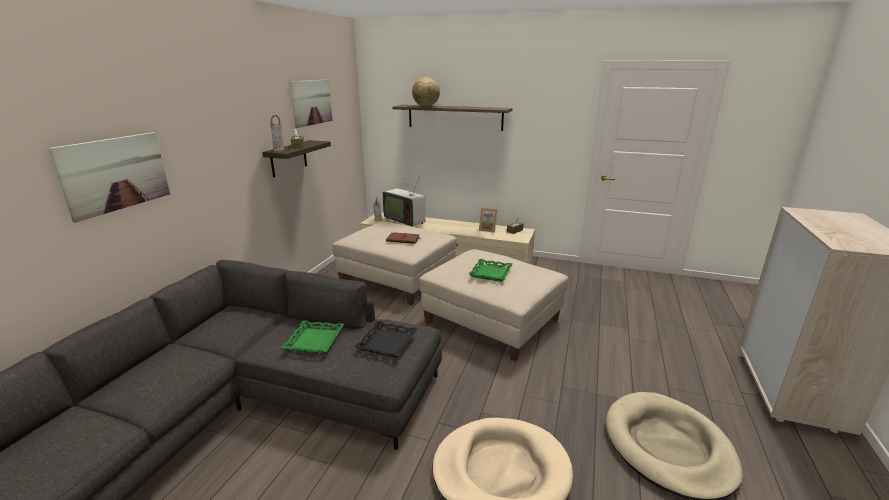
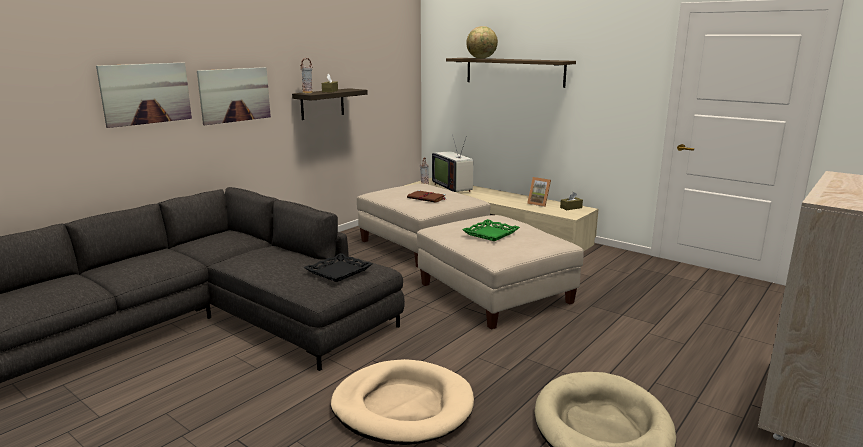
camera: 20 degrees right, 5 degrees down
green tray [281,320,344,354] -> none
picture [290,79,333,128] -> picture moved to [197,67,271,125]

